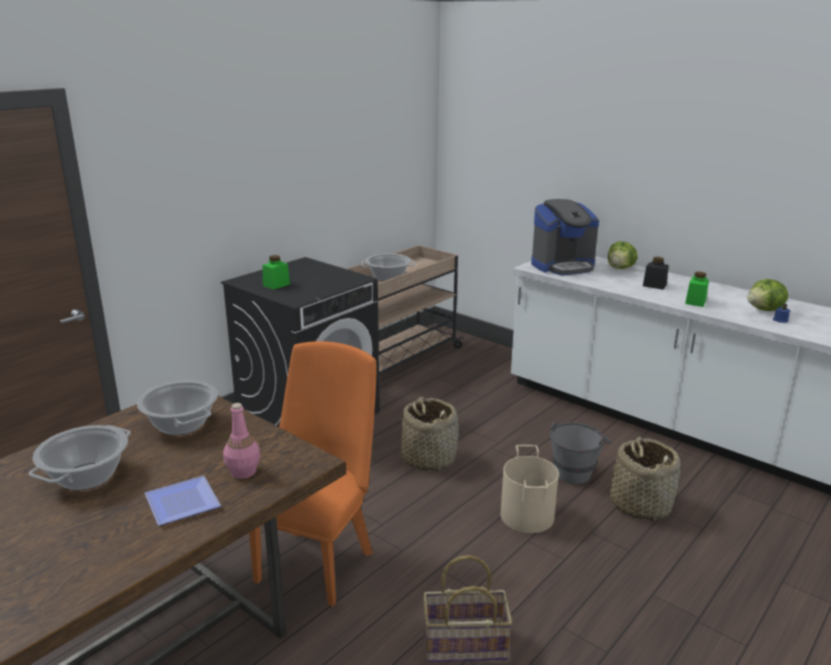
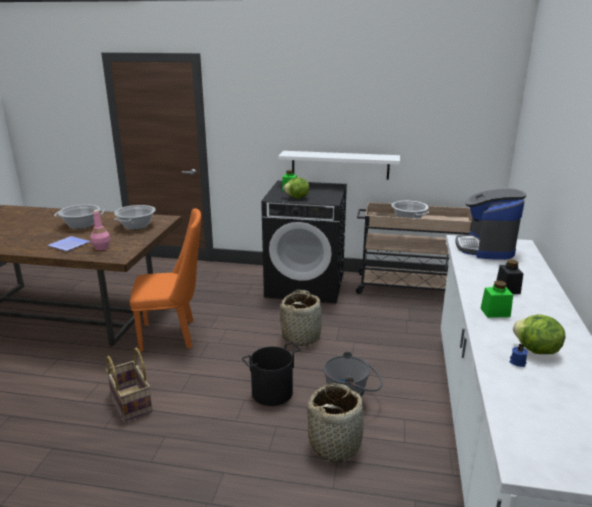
camera: 60 degrees right, 0 degrees up
beige bucket [501,445,559,533] -> black bucket [242,342,301,406]
coffee machine [531,199,599,276] -> coffee machine turned 60 degrees clockwise [455,188,526,260]
lettuce [608,241,638,269] -> lettuce moved to [283,177,310,199]
none -> white shelf [278,151,400,180]

